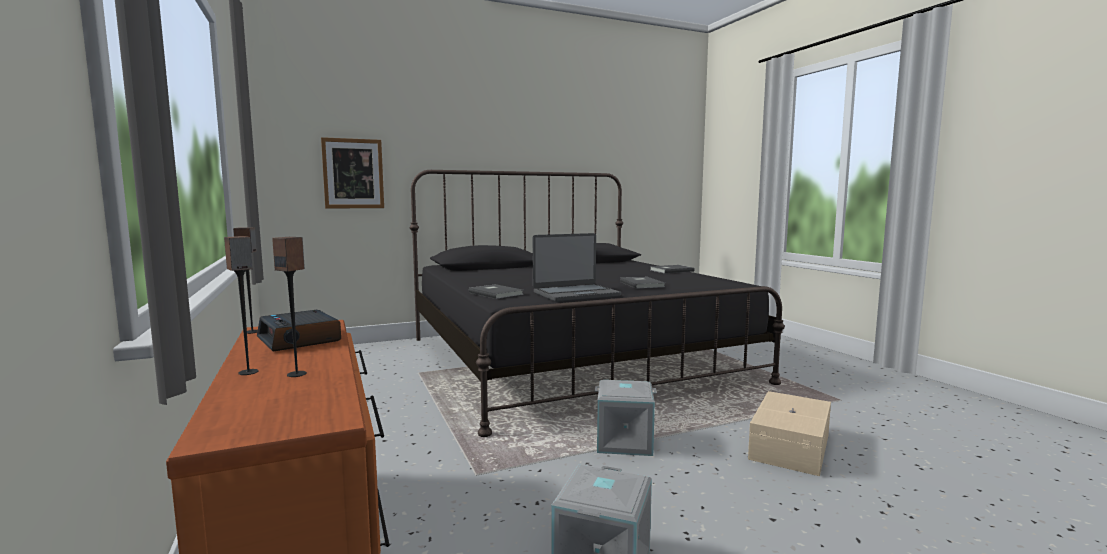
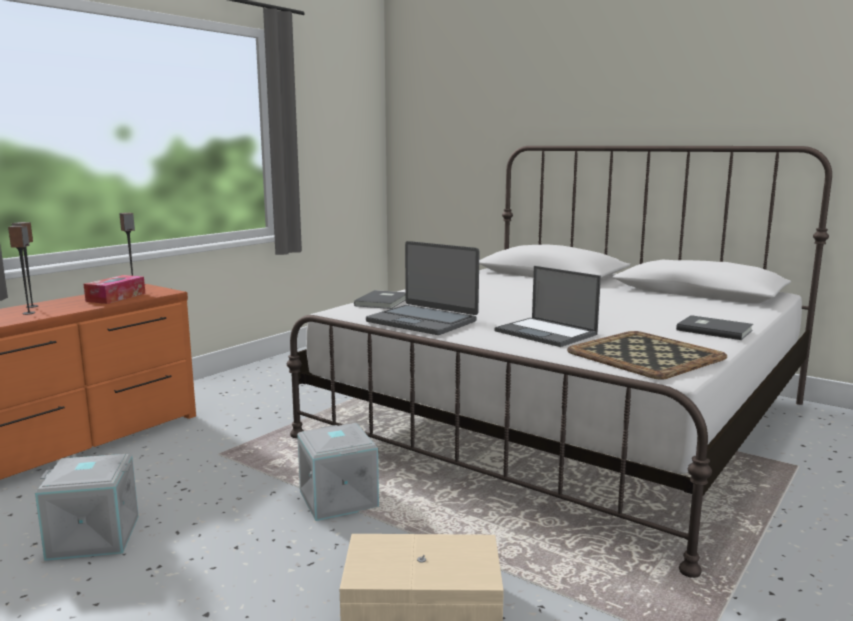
camera: 60 degrees right, 5 degrees up
alarm clock [257,310,341,352] -> tissue box [84,275,146,304]
picture [321,137,384,209] -> none
black bed [410,170,785,437] -> white bed [287,146,832,578]
grey book [620,277,666,289] -> laptop [495,266,601,347]
none -> tray [567,331,727,380]

